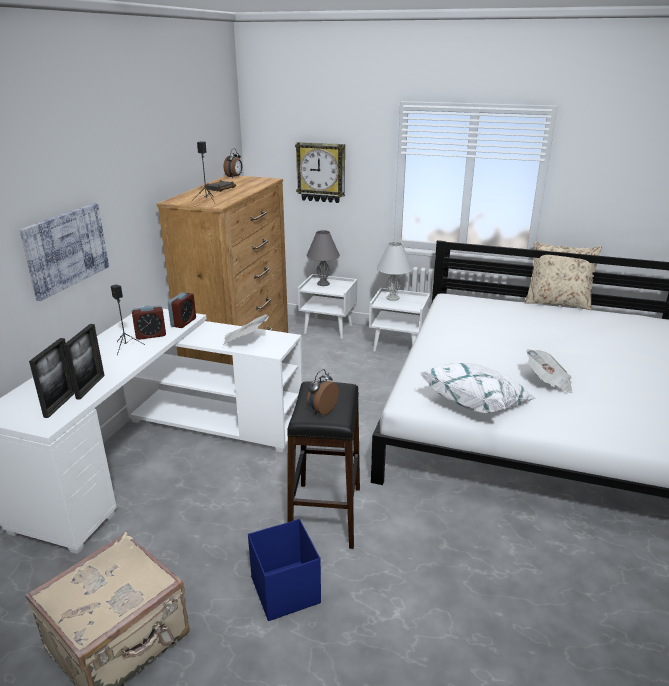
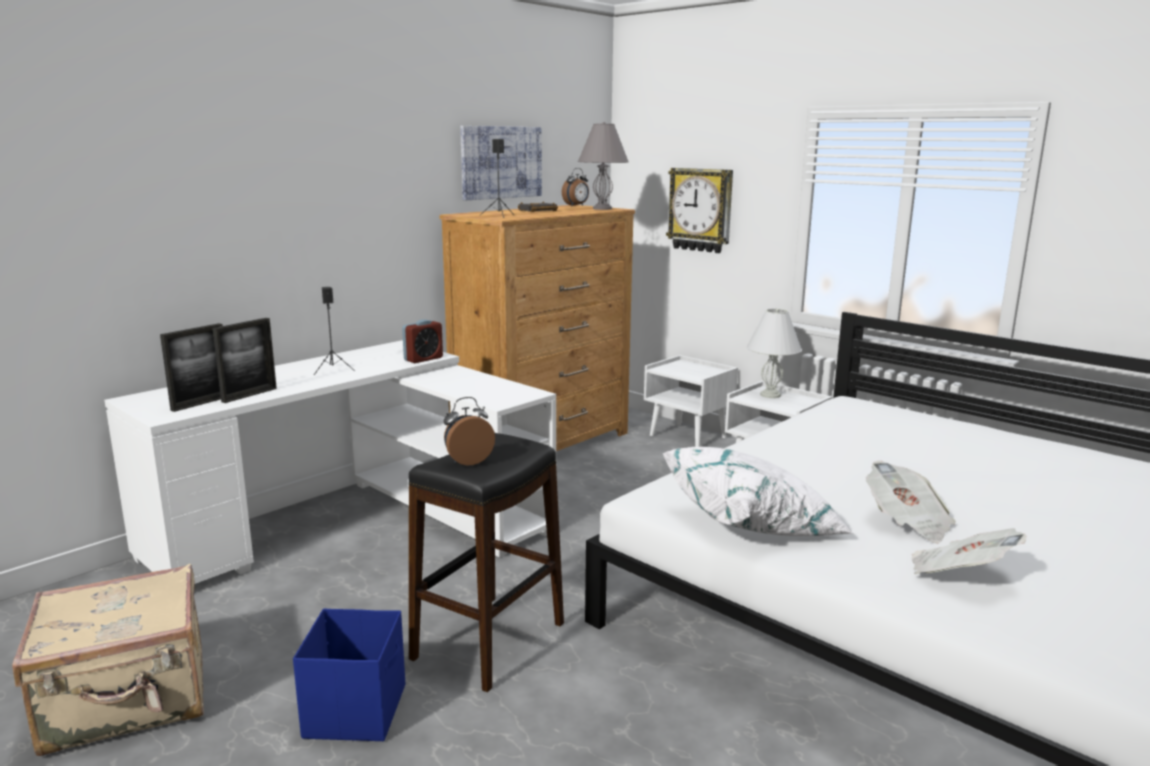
camera: 25 degrees right, 10 degrees down
picture [19,203,109,301] -> picture moved to [460,126,542,200]
alarm clock [132,305,166,340] -> none
newspaper [223,314,269,345] -> newspaper moved to [912,528,1027,574]
grey table lamp [306,230,340,286] -> grey table lamp moved to [578,122,629,210]
beige pillow [524,242,602,310] -> none

